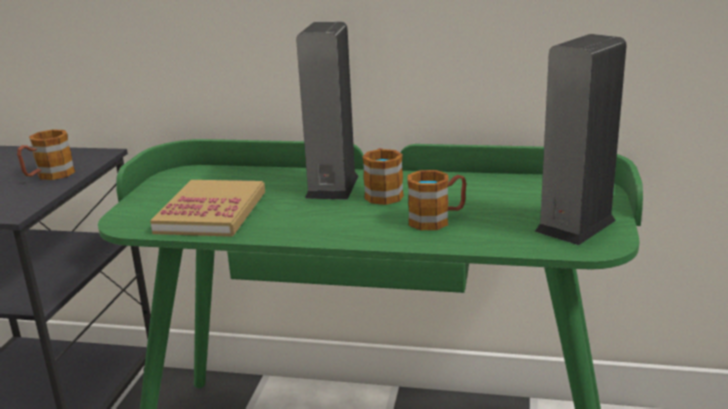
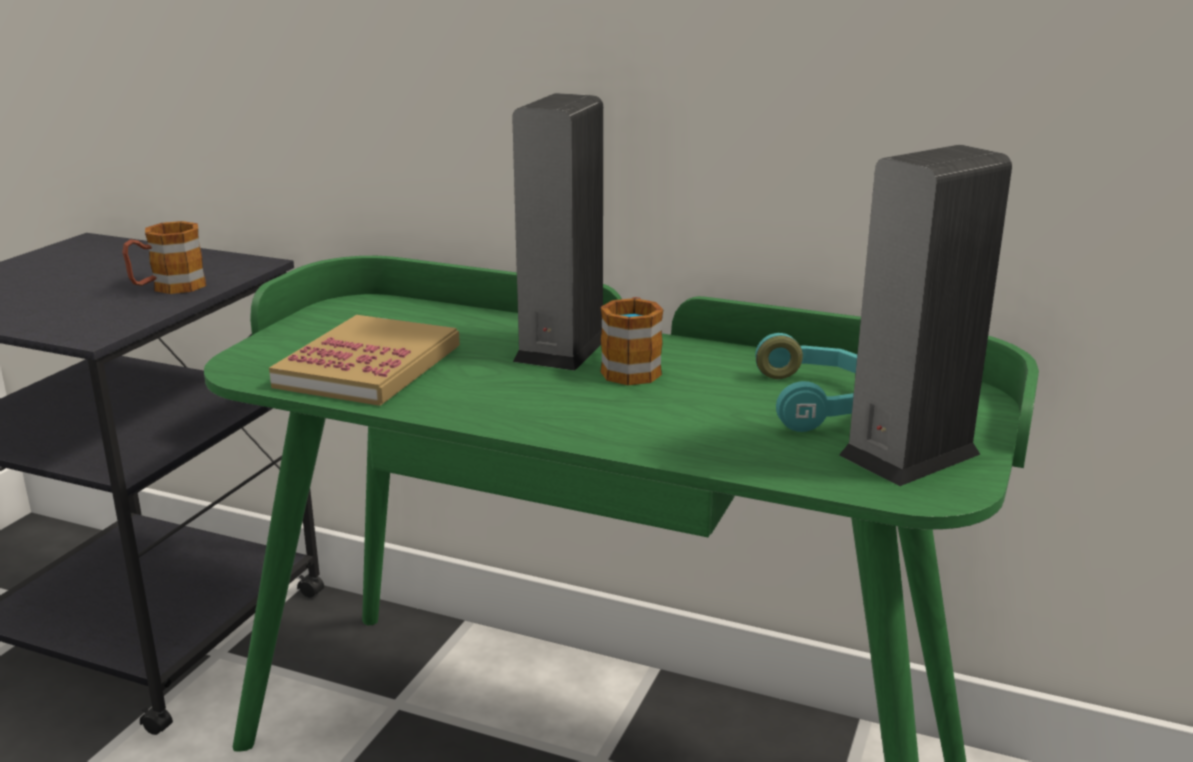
camera: 10 degrees right, 0 degrees up
mug [407,170,467,230] -> none
none -> turquoise headphones [755,333,857,432]

